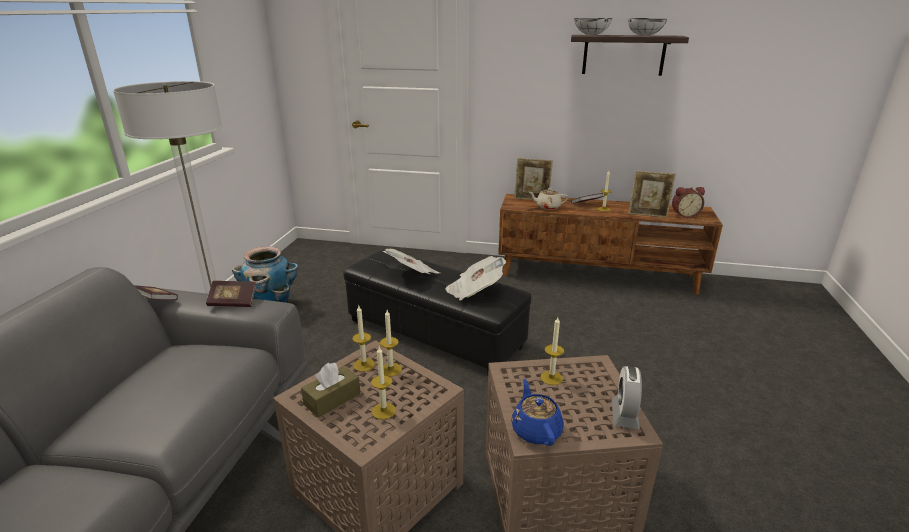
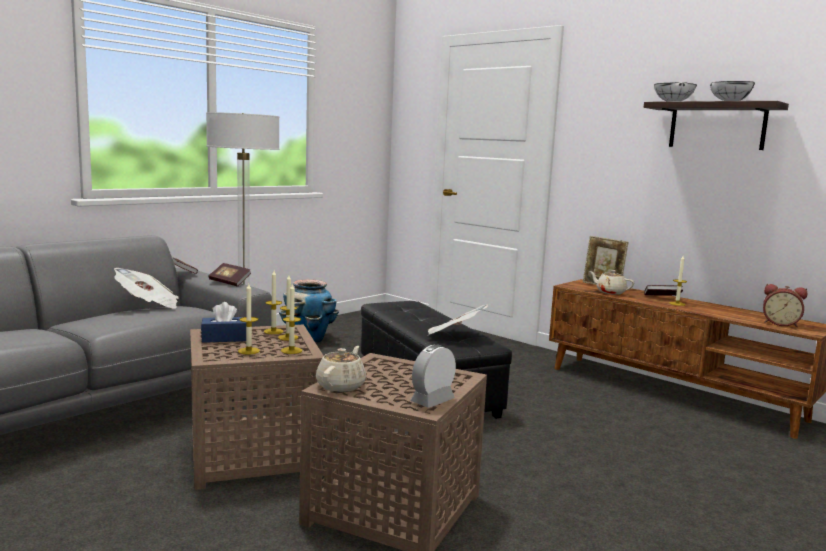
camera: 30 degrees right, 15 degrees down
brown tissue box [301,363,361,418] -> blue tissue box [201,302,246,343]
newspaper [383,249,440,274] -> newspaper moved to [114,268,179,309]
blue teapot [511,379,564,446] -> beige teapot [316,346,366,392]
candle [541,317,564,385] -> candle moved to [281,283,302,354]
picture frame [628,170,676,218] -> none

